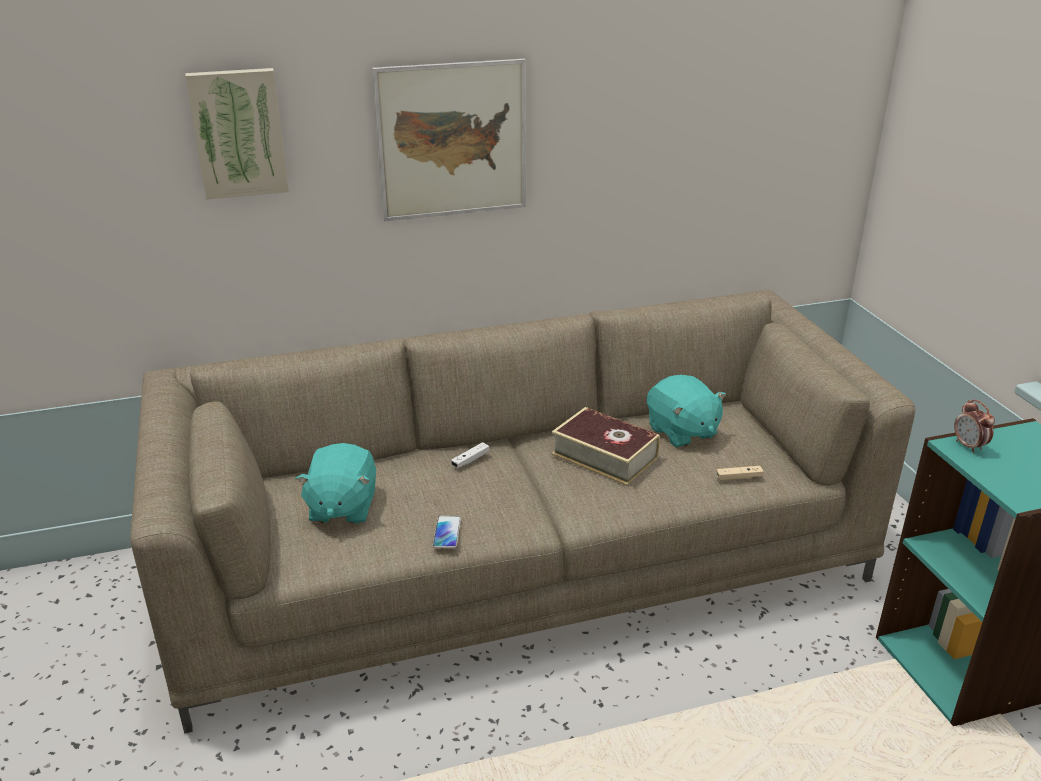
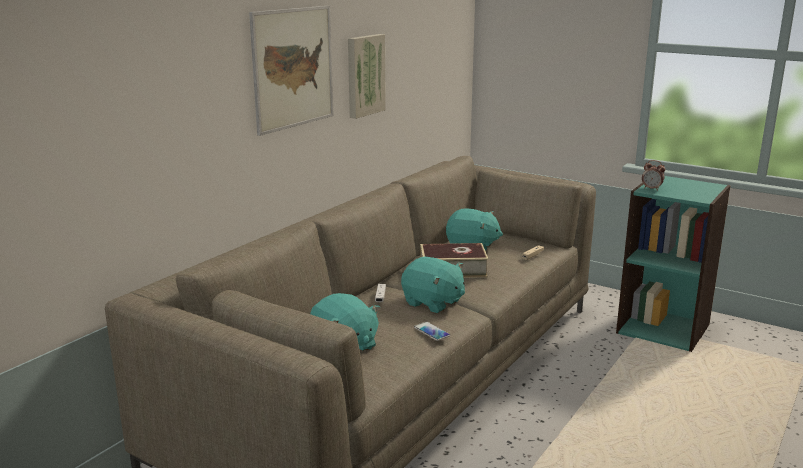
camera: 40 degrees left, 10 degrees down
picture [185,68,289,199] -> picture moved to [348,34,386,119]
none -> turquoise plush toy [401,257,465,313]

